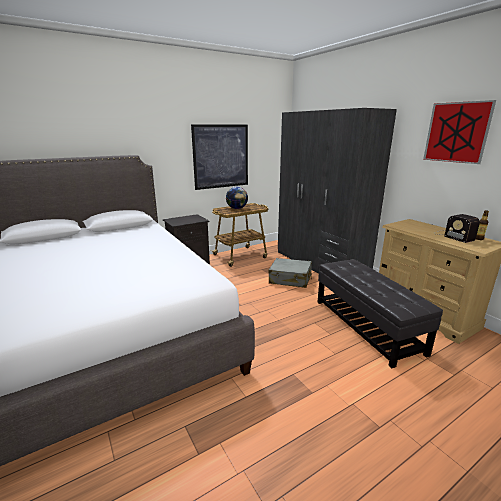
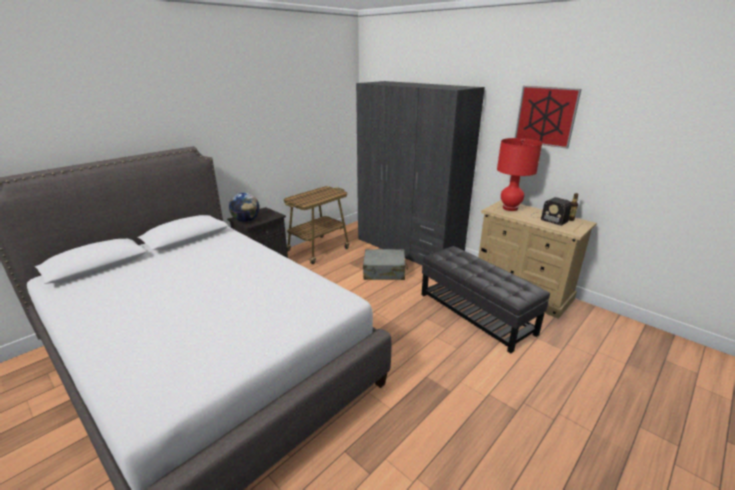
camera: 15 degrees left, 5 degrees up
picture [191,124,248,190] -> none
globe [226,187,248,209] -> globe moved to [229,193,260,222]
none -> red table lamp [497,138,542,211]

